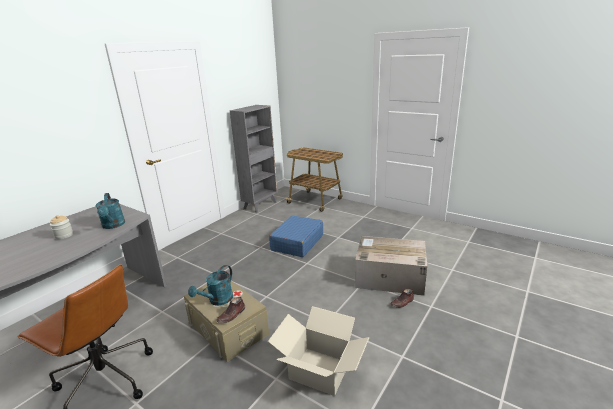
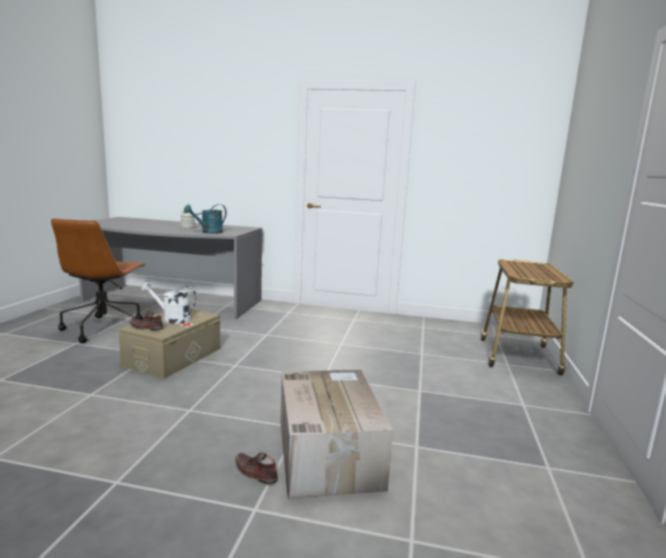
camera: 65 degrees right, 10 degrees down
turquoise watering can [188,265,233,306] -> white watering can [141,282,197,324]
grey bookcase [230,105,277,213] -> none
cardboard box [268,306,370,396] -> none
blue suitcase [269,215,323,257] -> none

